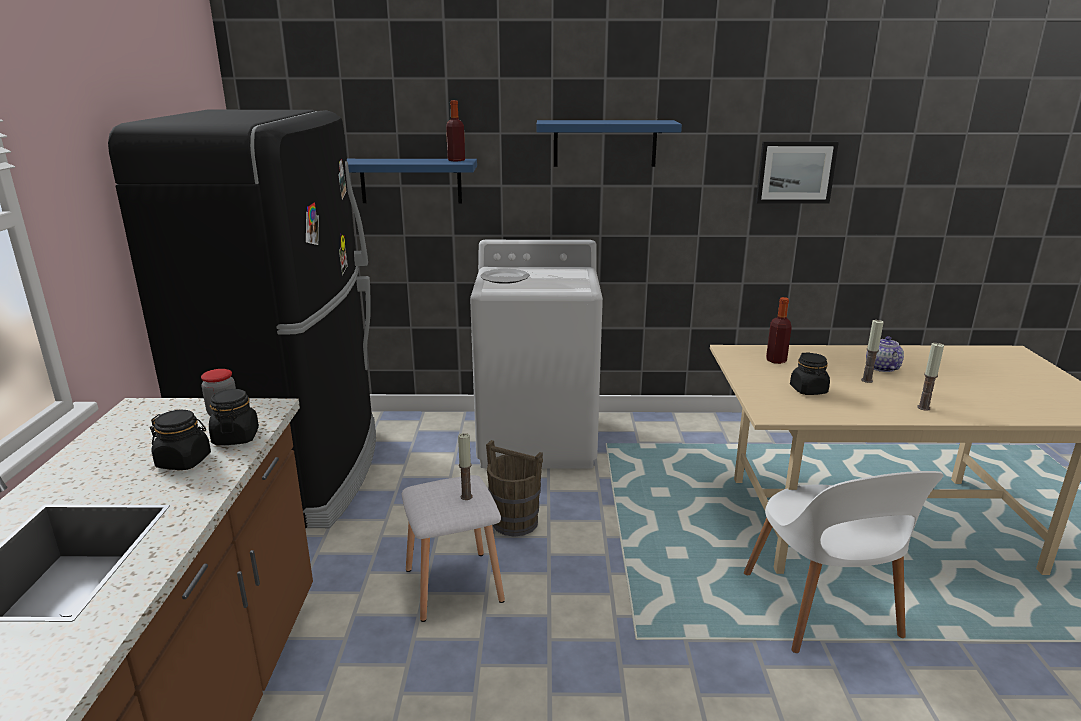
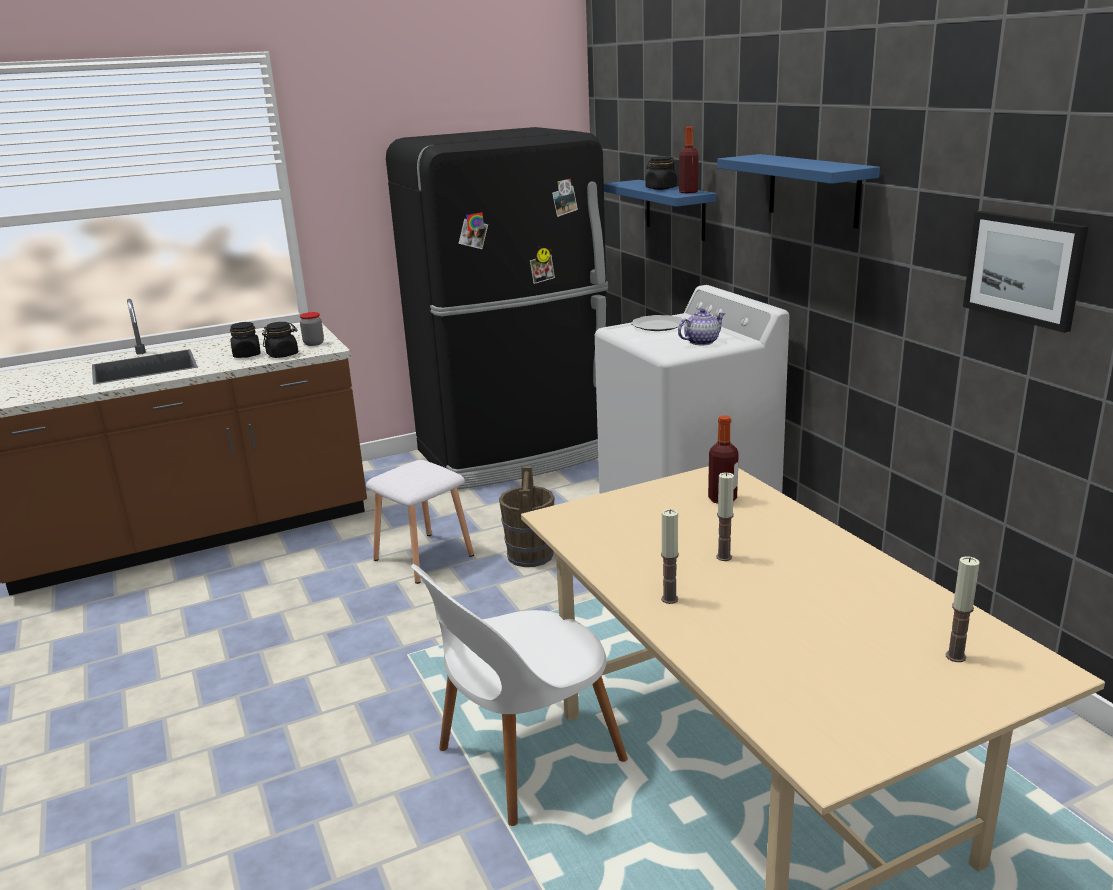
camera: 65 degrees right, 0 degrees up
candle [458,433,473,500] -> candle moved to [946,556,980,662]
black jar [790,352,830,395] -> black jar moved to [645,156,677,190]
teapot [866,336,904,372] -> teapot moved to [678,309,726,345]

